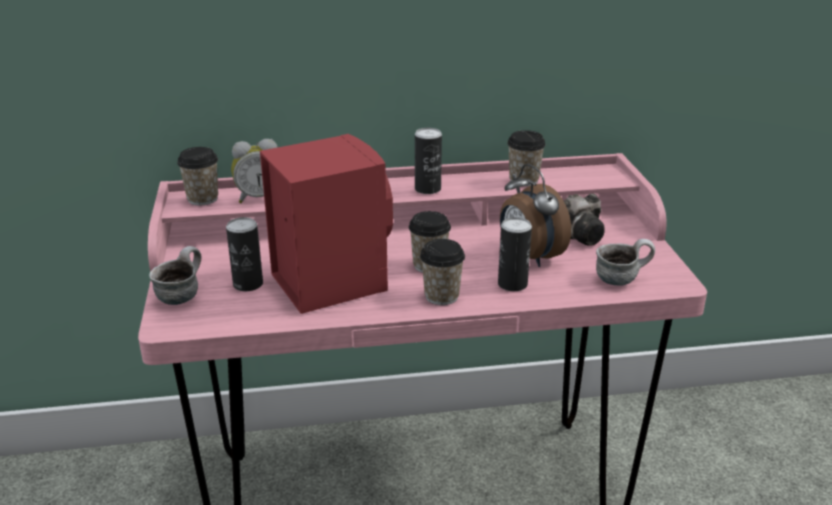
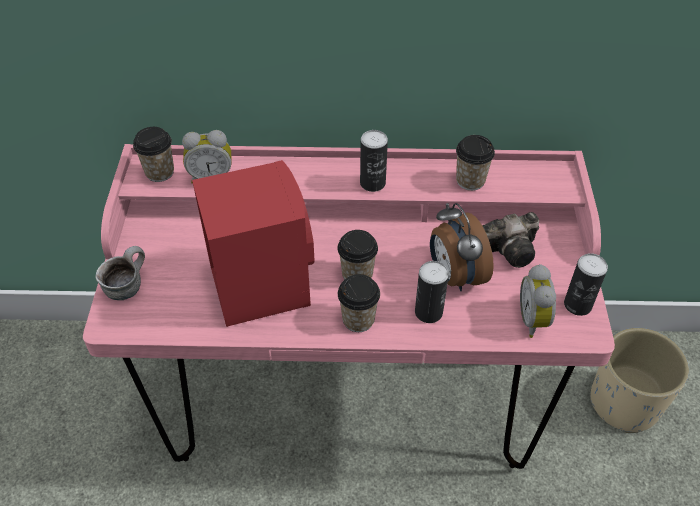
camera: 10 degrees right, 20 degrees up
can [226,217,263,291] -> can moved to [564,253,608,316]
mug [596,239,655,286] -> alarm clock [520,264,556,338]
none -> beige planter [590,328,689,433]

